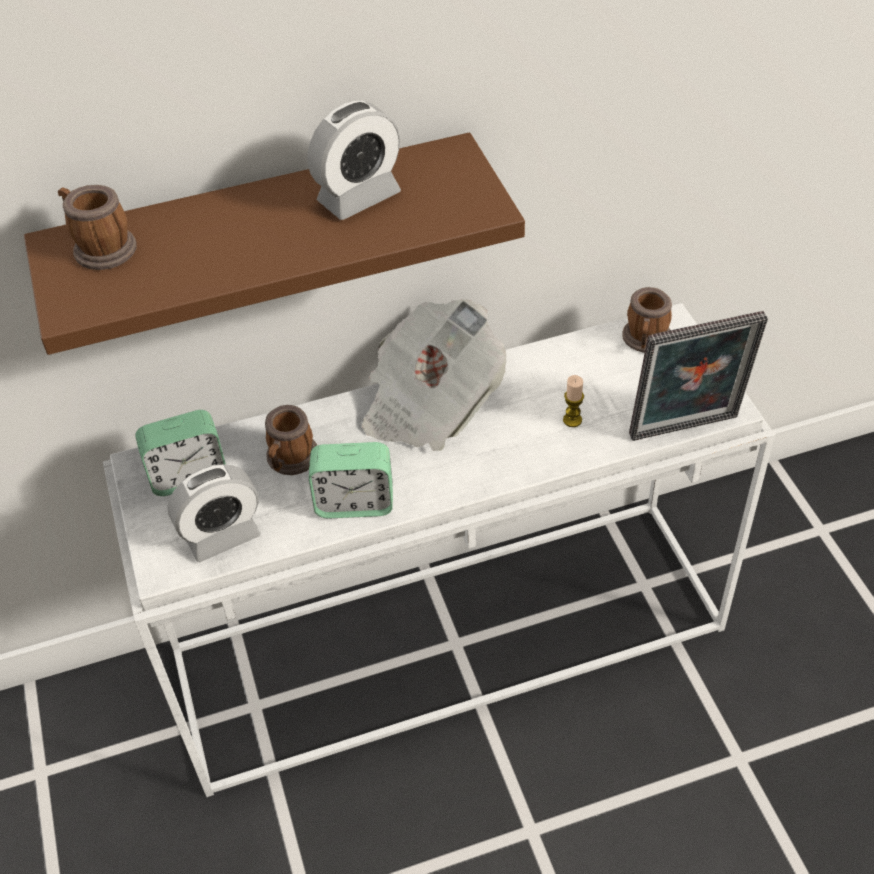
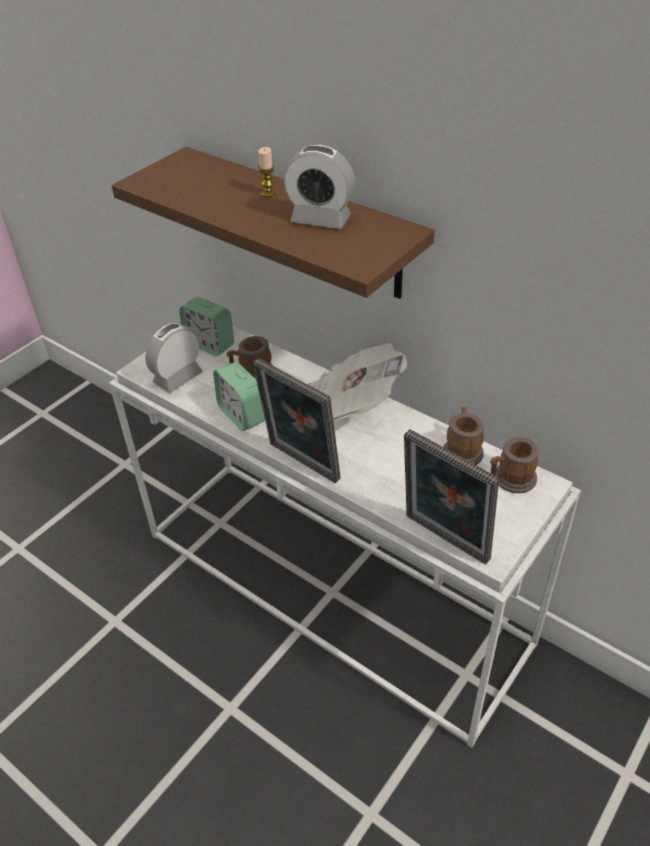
camera: 55 degrees right, 5 degrees down
mug [58,185,137,270] -> mug moved to [444,407,484,465]
alarm clock [167,464,261,562] -> alarm clock turned 105 degrees clockwise [145,323,203,393]
candle [563,375,584,427] -> candle moved to [258,147,276,197]
none -> picture frame [253,358,341,483]

